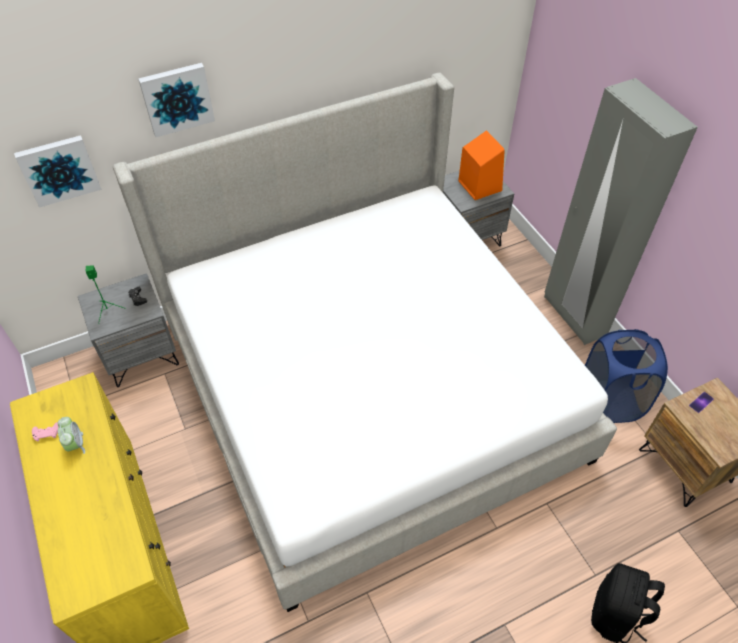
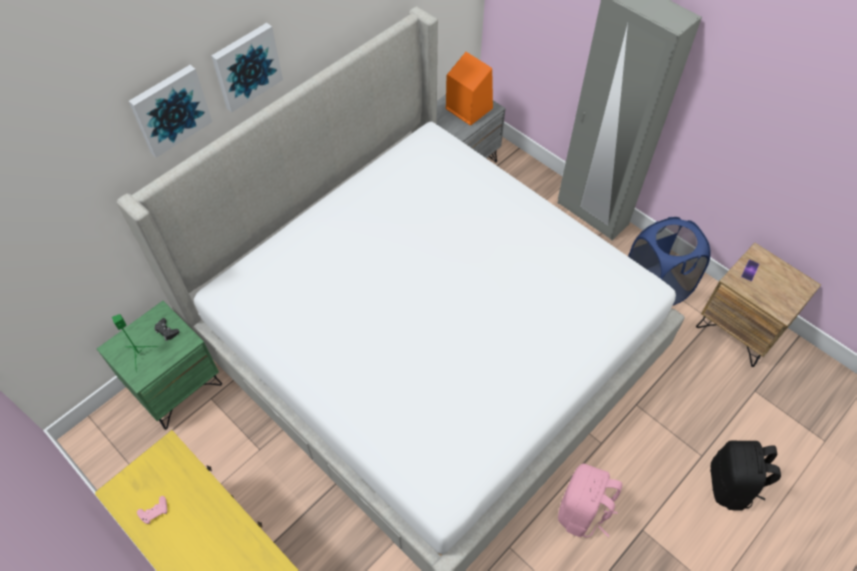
camera: 20 degrees left, 5 degrees up
picture [14,135,101,208] -> picture moved to [211,23,283,112]
alarm clock [58,417,85,454] -> none
grey nightstand [78,273,179,387] -> green nightstand [97,301,222,430]
none -> pink backpack [558,463,622,537]

